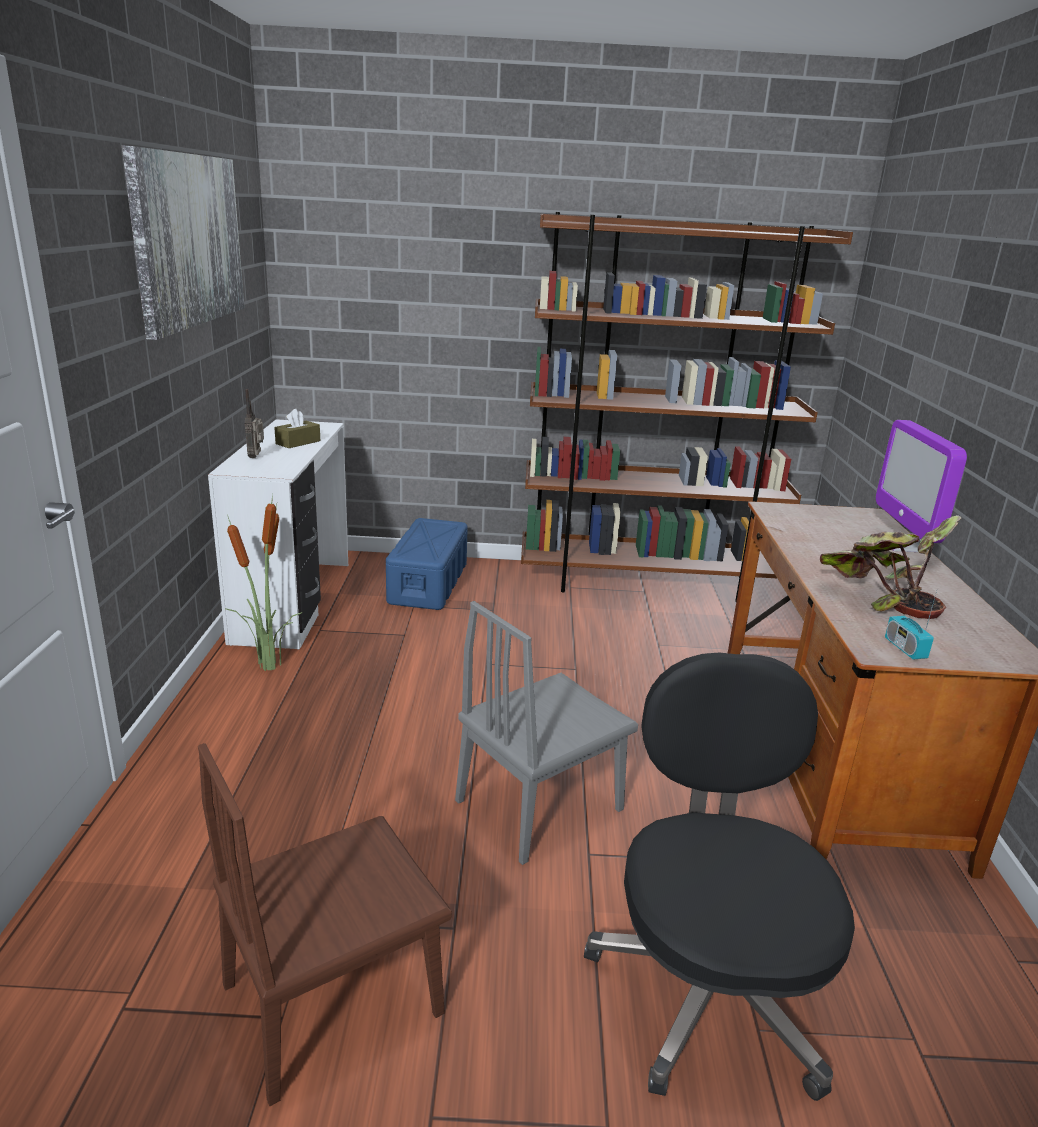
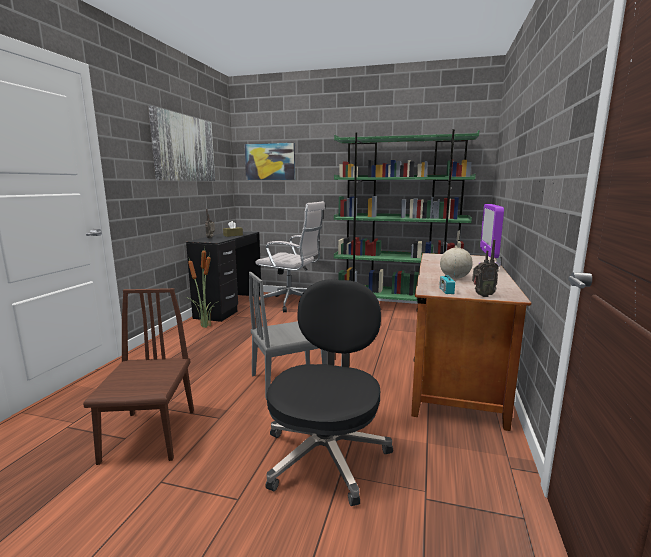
camera: 15 degrees right, 10 degrees down
brown chair [198,743,452,1106] -> brown chair turned 105 degrees clockwise [83,288,194,465]
white desk [208,419,348,650] -> black desk [186,231,261,322]
blue storage box [386,518,468,610] -> white office chair [255,201,325,313]
brown bookcase [521,212,853,602] -> green bookcase [334,129,479,301]
potted plant [820,515,962,619] -> globe [440,230,473,279]
none -> picture [244,143,295,180]
none -> radio [472,240,499,297]

